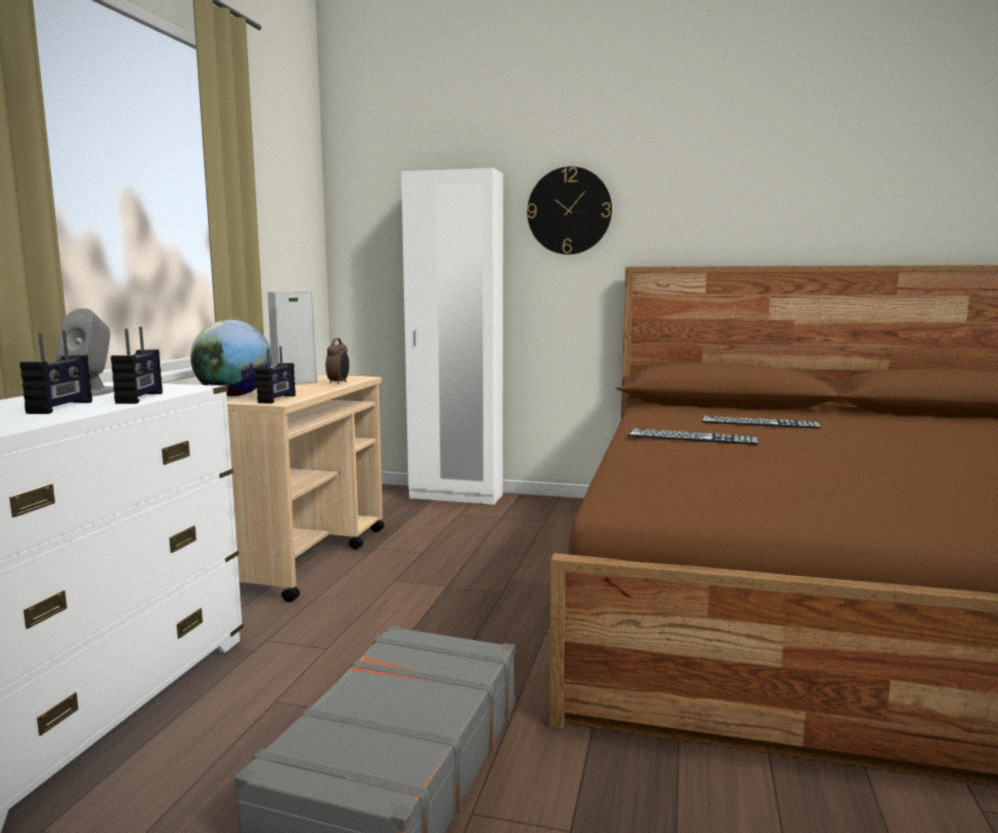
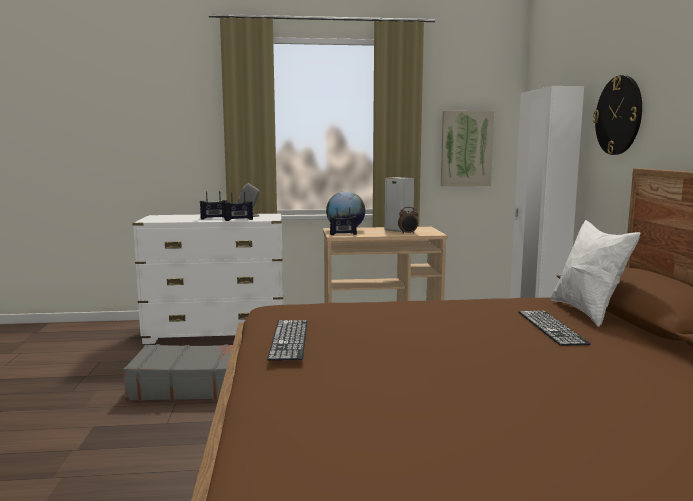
camera: 70 degrees right, 0 degrees up
keyboard [628,428,758,445] -> keyboard moved to [267,320,307,361]
none -> picture [441,111,494,186]
none -> white pillow [551,220,640,327]

